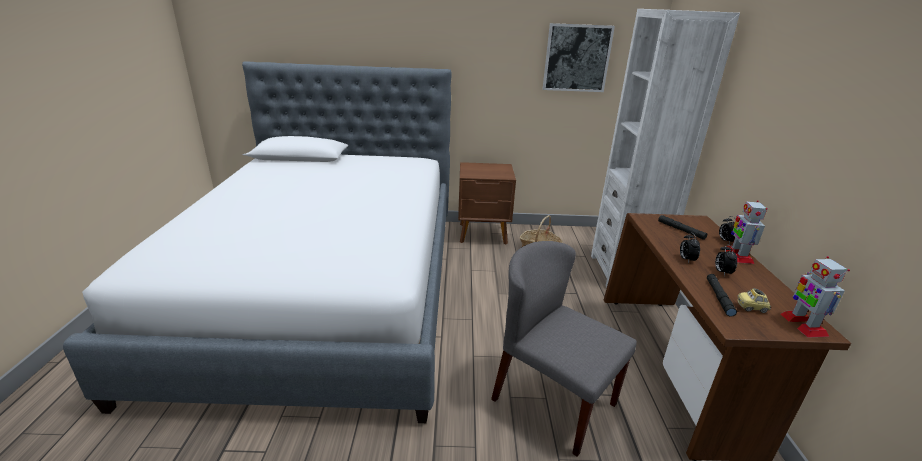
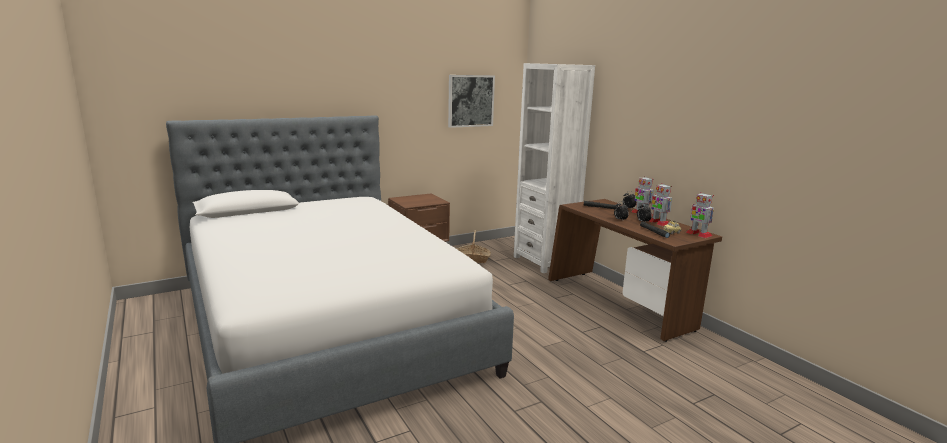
camera: 30 degrees left, 10 degrees down
grey chair [491,241,637,457] -> none
none -> toy robot [649,183,672,226]

